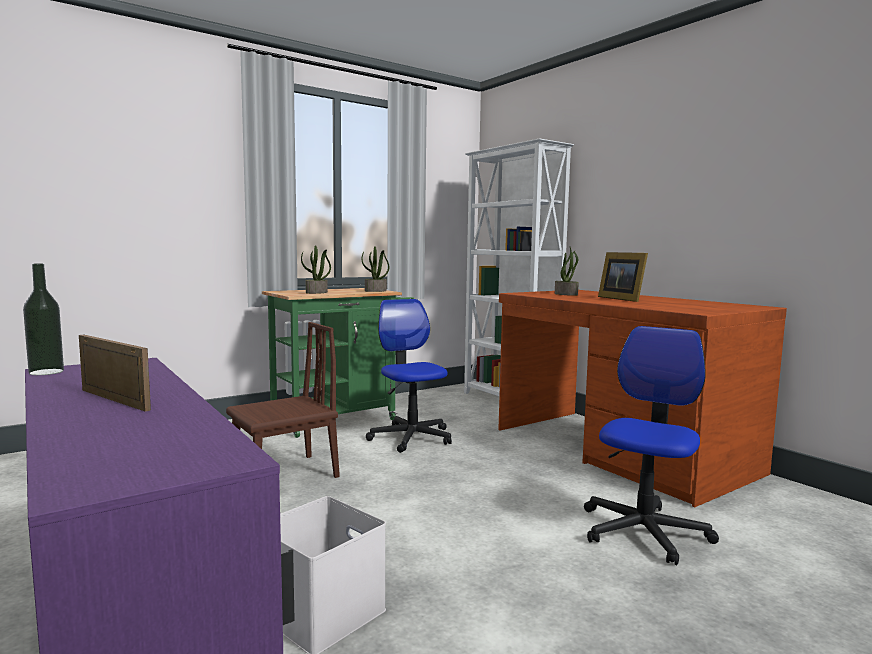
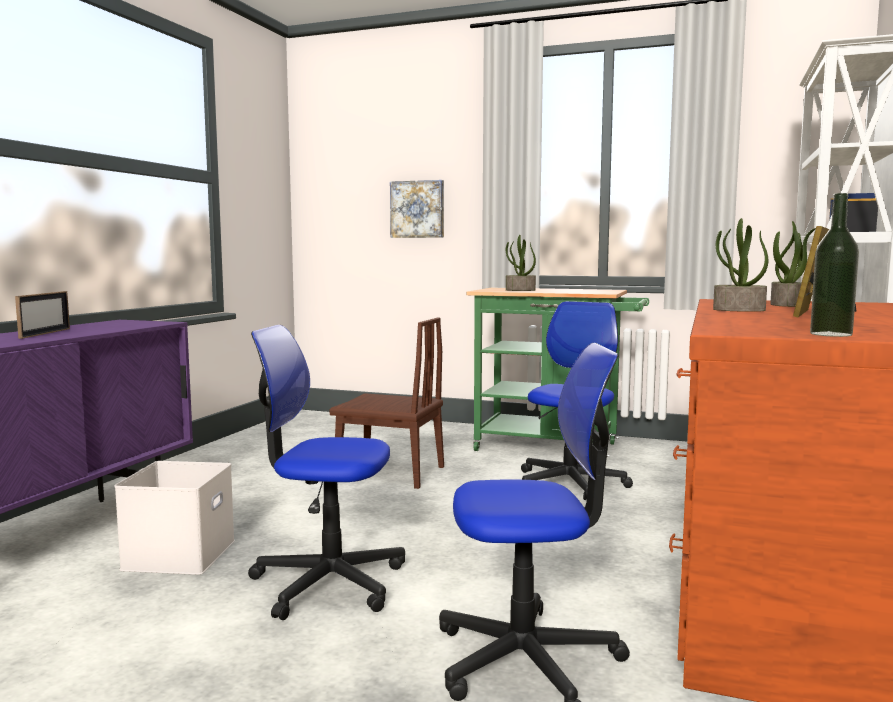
camera: 55 degrees right, 0 degrees up
bottle [23,264,64,375] -> bottle moved to [810,193,859,337]
potted plant [361,246,390,292] -> potted plant moved to [713,218,768,312]
none -> office chair [248,325,405,620]
none -> picture [390,180,444,238]

